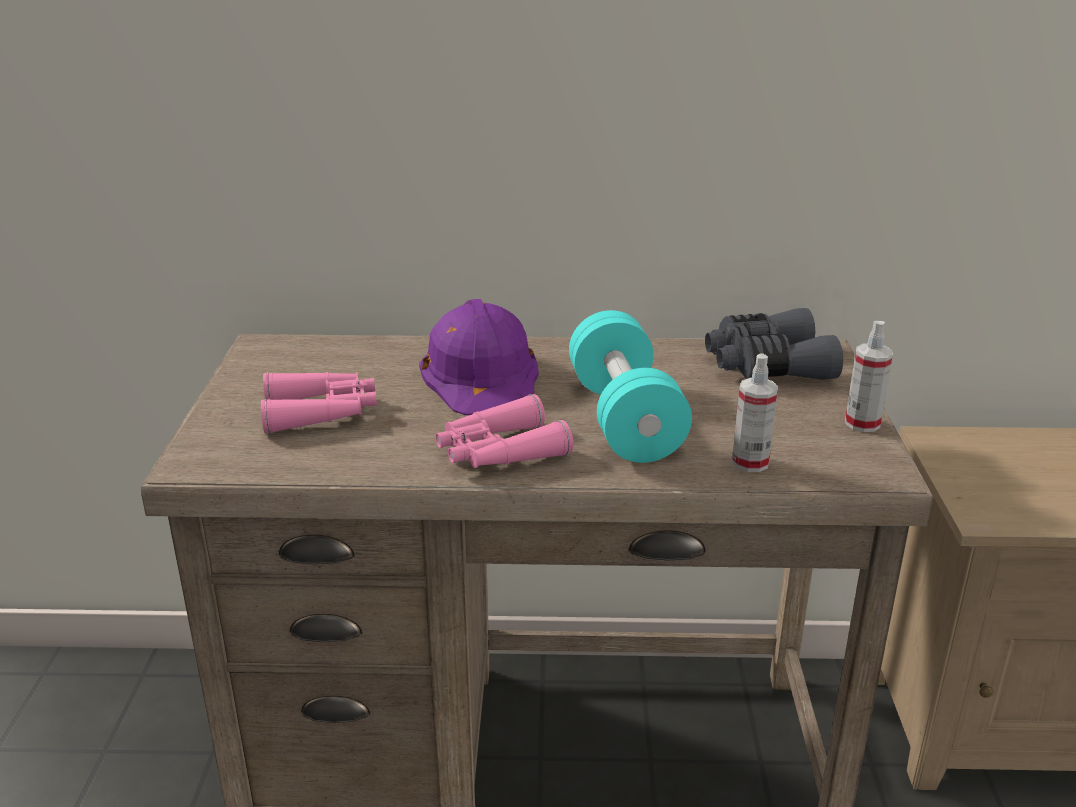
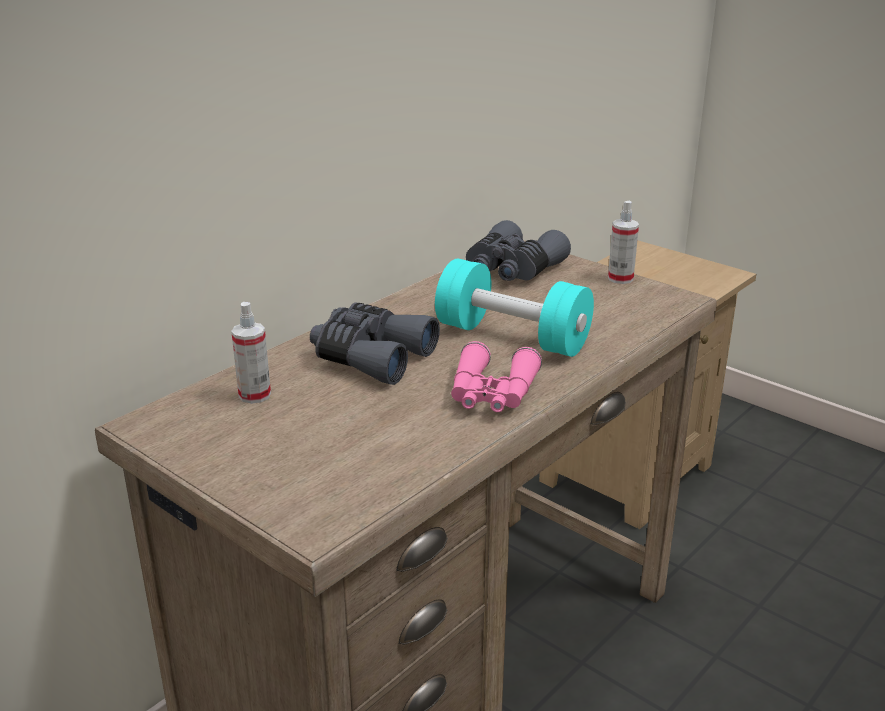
camera: 50 degrees left, 0 degrees up
pink binoculars [261,372,377,434] -> none
purple hard hat [419,299,539,415] -> grey binoculars [310,302,440,385]
spray bottle [732,354,778,472] -> spray bottle moved to [231,302,271,404]

